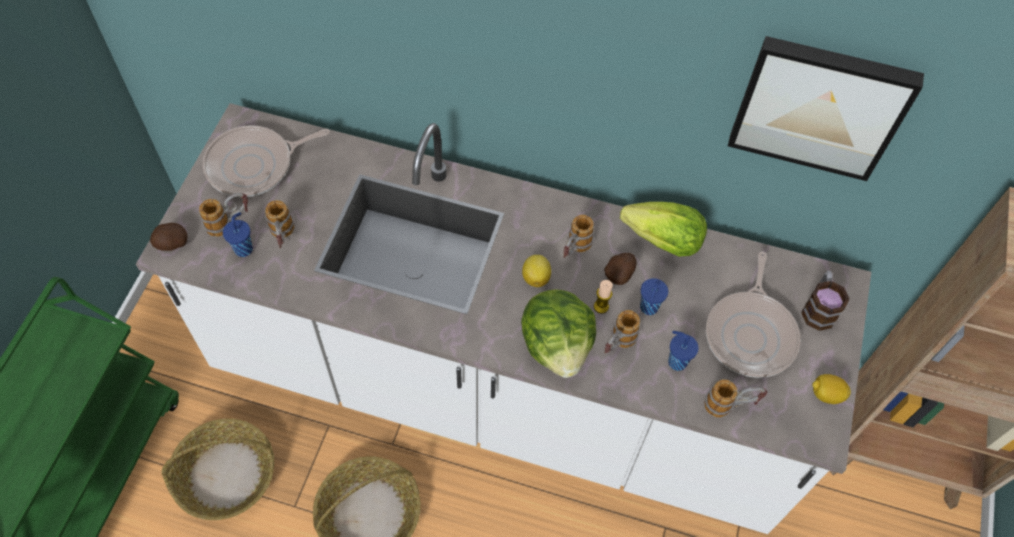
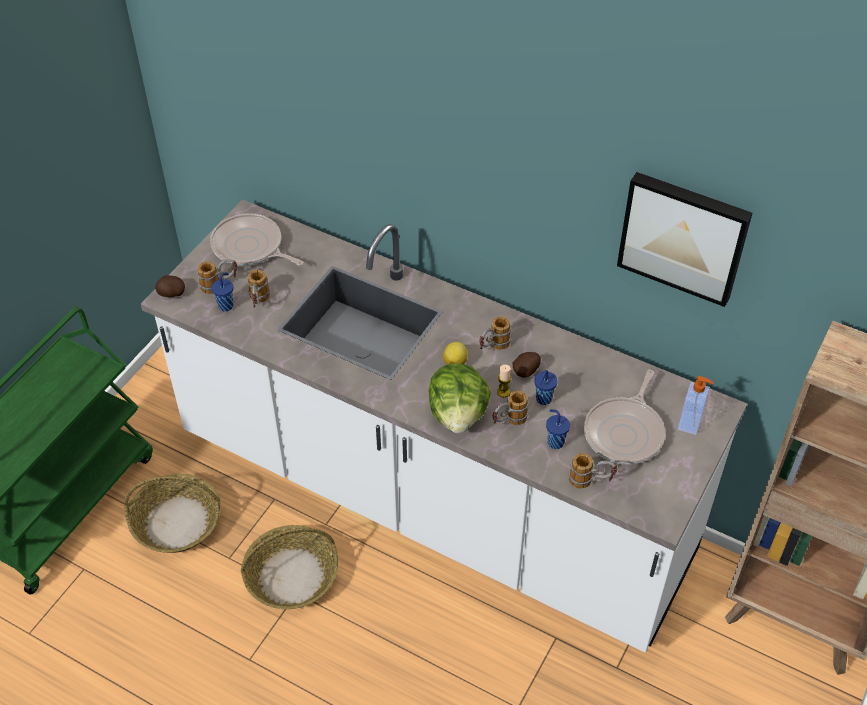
camera: 15 degrees right, 10 degrees down
frying pan [203,125,330,197] -> frying pan turned 45 degrees clockwise [210,213,304,266]
lettuce [620,202,707,257] -> none
mug [801,271,850,331] -> soap dispenser [678,376,714,435]
lemon [812,374,851,404] -> none

